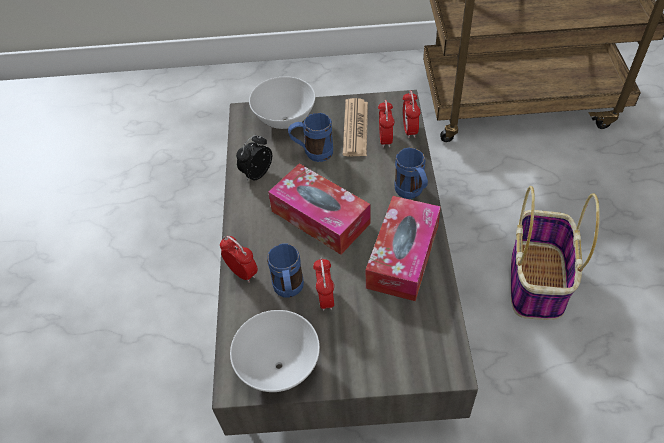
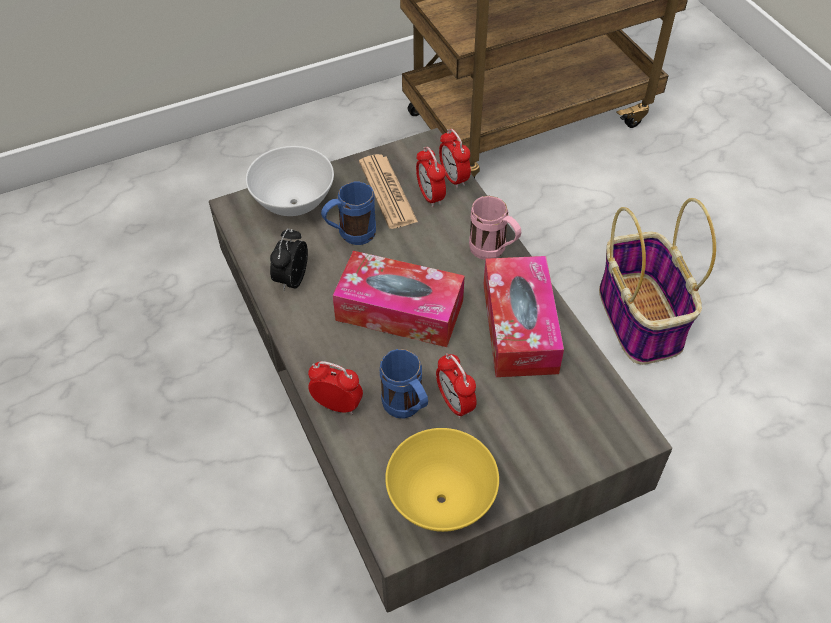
camera: 25 degrees left, 0 degrees up
white bowl [230,310,320,392] -> yellow bowl [385,428,499,532]
blue mug [394,148,428,199] -> pink mug [469,196,522,260]

